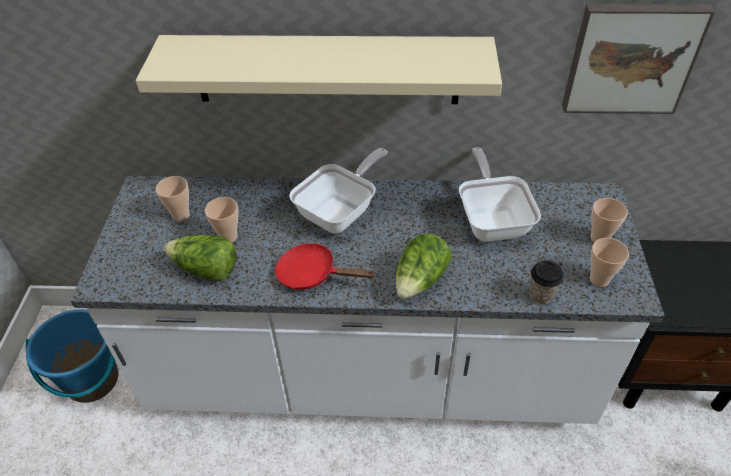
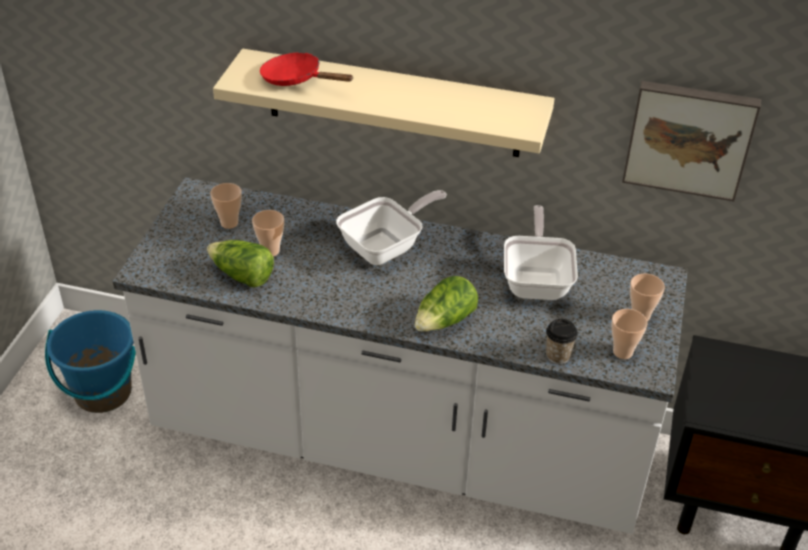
camera: 10 degrees right, 5 degrees down
red frying pan [275,243,376,290] -> red frying pan moved to [260,53,354,86]

